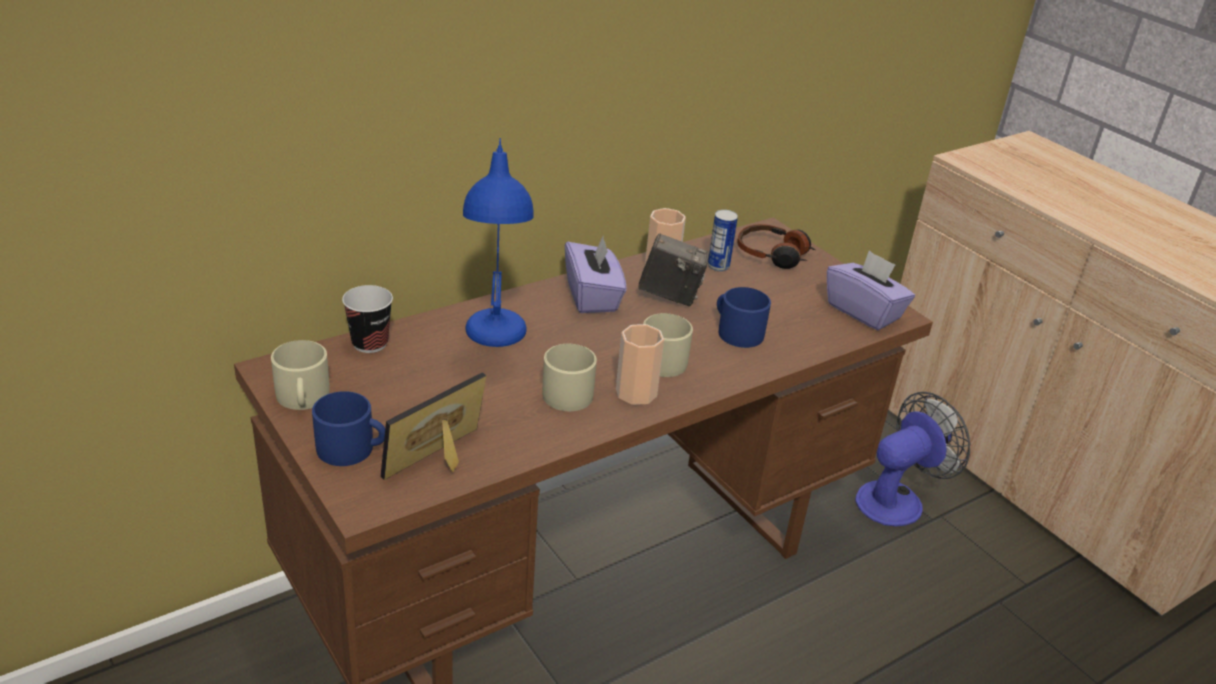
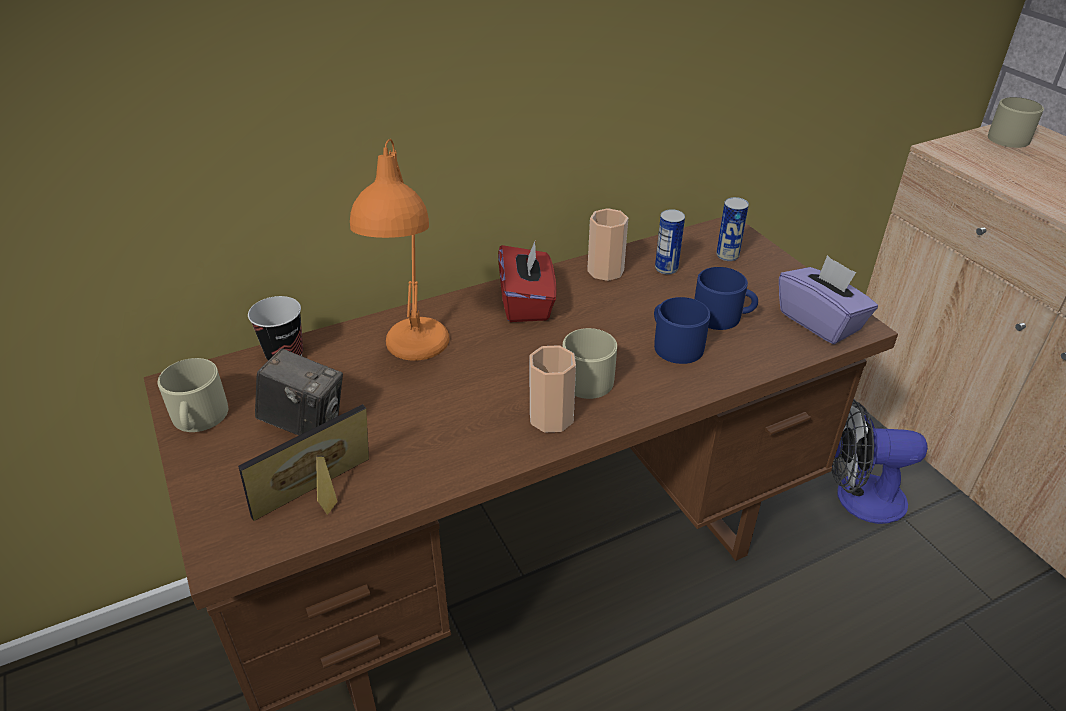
camera: 10 degrees right, 5 degrees up
blue mug [312,391,385,466] -> blue mug moved to [695,267,758,330]
blue table lamp [463,138,534,347] -> orange table lamp [350,139,449,361]
beige mug [542,344,597,411] -> beige mug moved to [988,97,1044,148]
purple tissue box [565,235,627,313] -> red tissue box [498,239,556,322]
camera [639,233,709,306] -> camera moved to [255,348,343,436]
headphones [737,224,816,269] -> can [716,197,749,261]
fan [855,392,971,526] -> fan turned 150 degrees counterclockwise [831,399,928,524]

